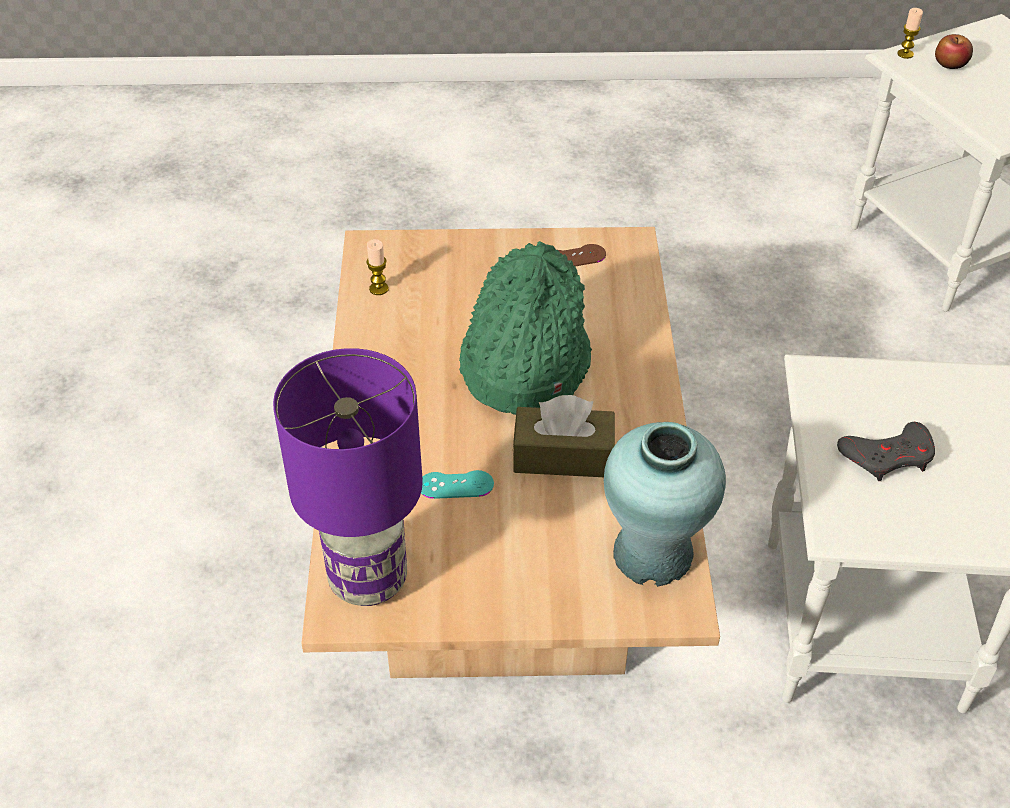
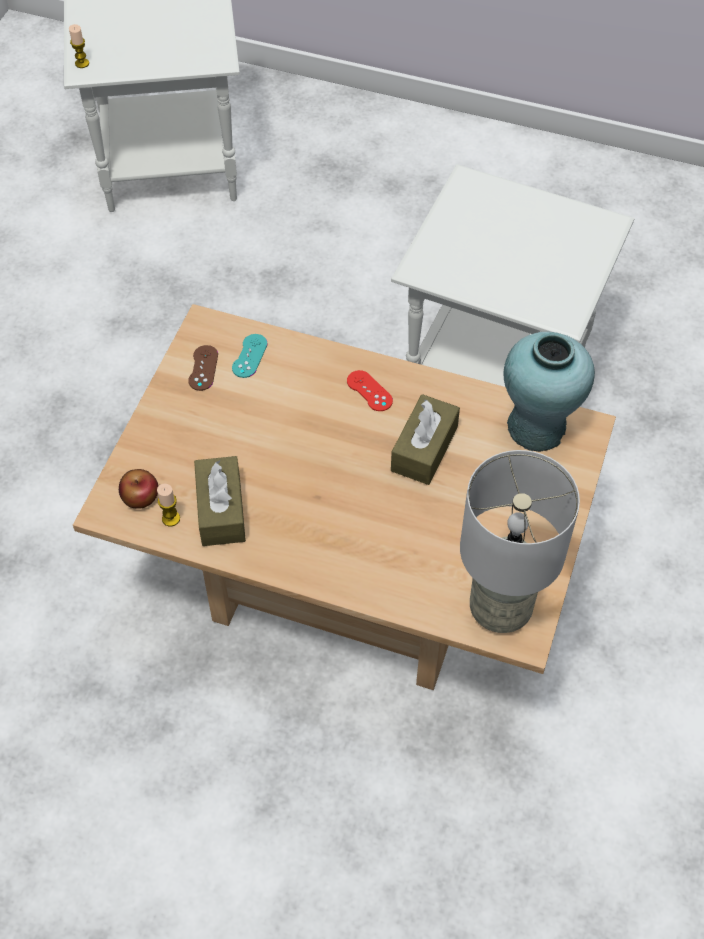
camera: 70 degrees left, 10 degrees up
purple table lamp [273,348,423,606] -> grey table lamp [460,450,580,633]
turquoise game controller [421,470,494,499] -> turquoise game controller moved to [232,334,268,378]
green hat [459,241,592,415] -> none
grey game controller [837,422,935,481] -> none
apple [935,34,973,69] -> apple moved to [119,469,158,509]
none -> brown tissue box [194,456,246,546]
none -> red game controller [347,370,393,411]

